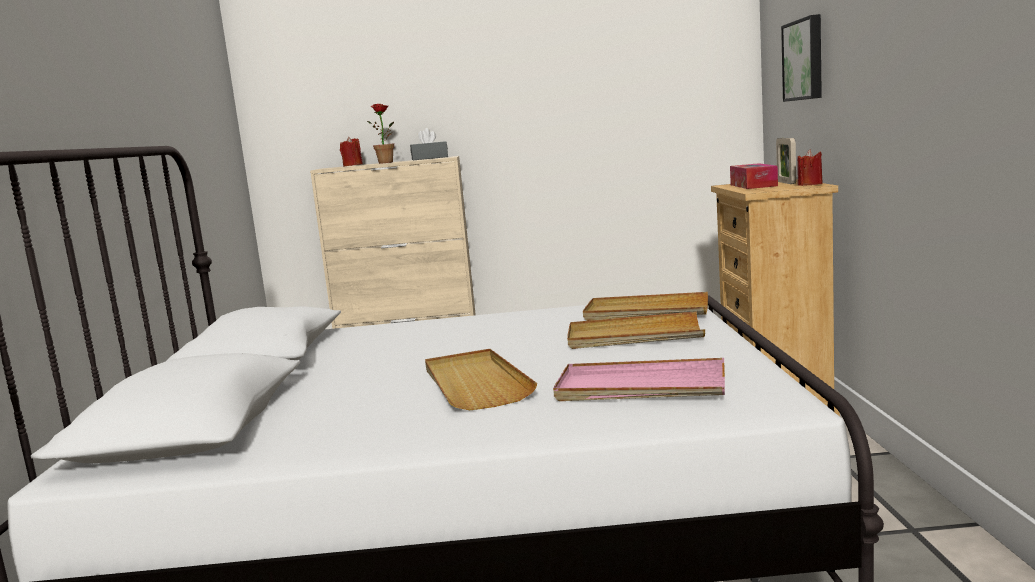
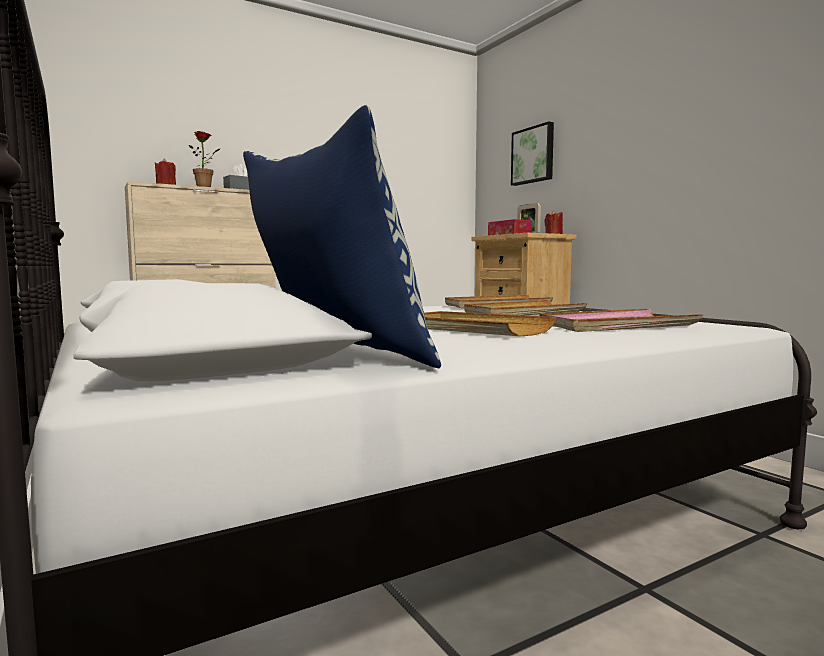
camera: 30 degrees left, 5 degrees down
none -> pillow [243,105,441,368]

